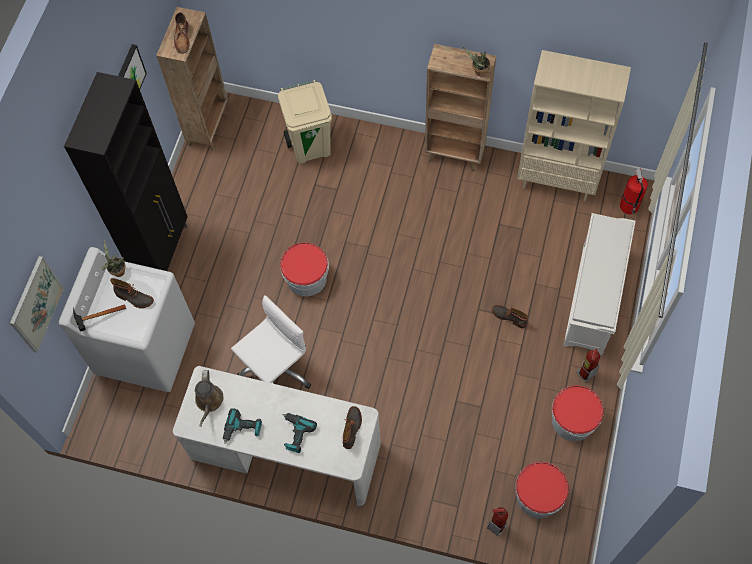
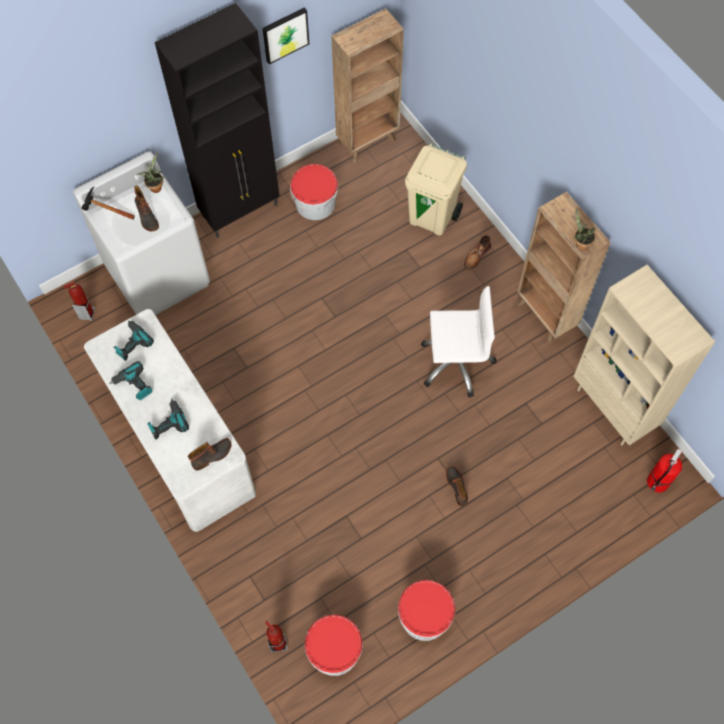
camera: 40 degrees right, 0 degrees up
picture [10,256,64,352] -> none
brown boot [174,12,190,54] -> brown boot moved to [464,235,491,270]
brown watering can [195,370,224,427] -> power drill [113,320,154,361]
white office chair [231,295,311,389] -> white office chair moved to [421,286,496,398]
bucket [280,242,329,296] -> bucket moved to [290,164,338,220]
white shoe rack [563,213,635,355] -> none
fire extinguisher [577,348,600,383] -> fire extinguisher moved to [63,282,95,321]

